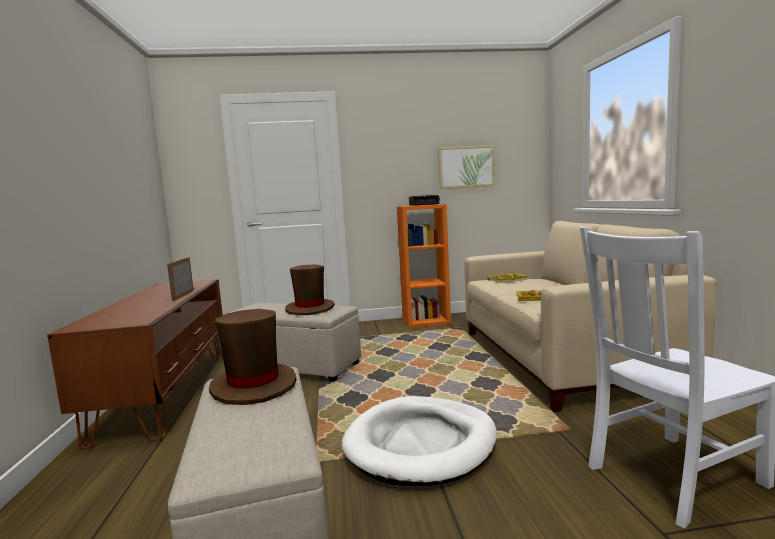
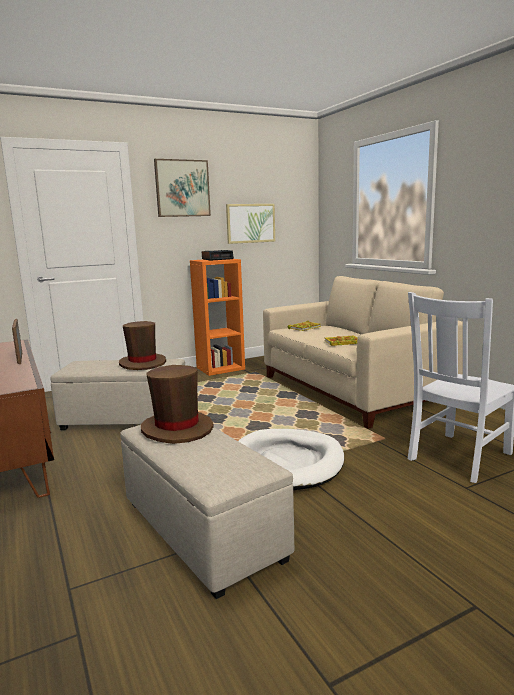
camera: 20 degrees left, 5 degrees up
none -> picture [154,159,211,217]

